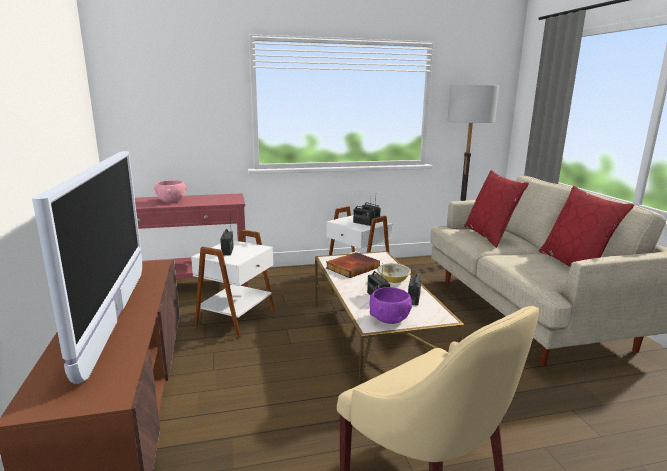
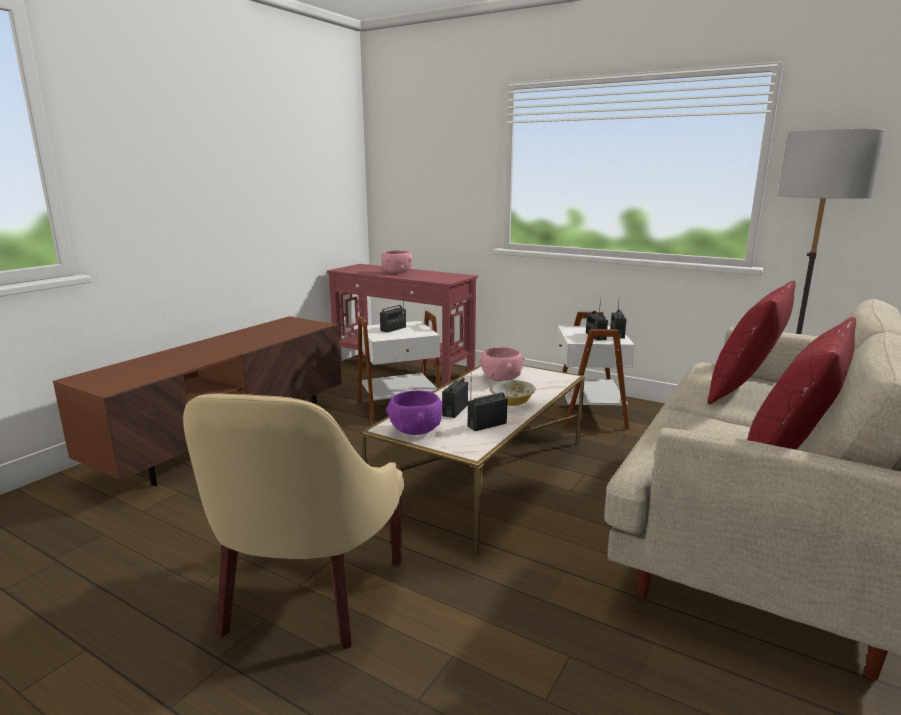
camera: 45 degrees right, 0 degrees up
television [32,151,142,384] -> none
book [326,252,380,278] -> pink bowl [479,347,524,382]

